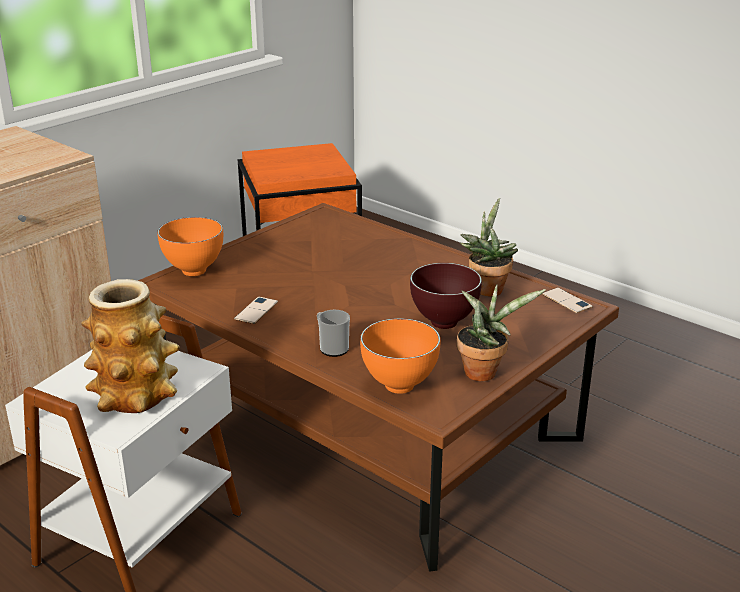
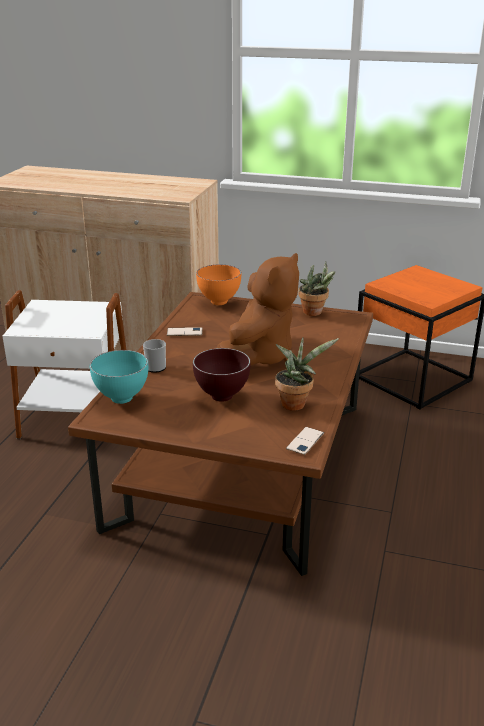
camera: 65 degrees right, 0 degrees up
vase [81,279,180,413] -> none
orange bowl [360,318,441,394] -> turquoise bowl [90,350,148,404]
potted plant [457,284,546,381] -> potted plant moved to [298,261,335,316]
none -> brown plush toy [217,253,299,366]

